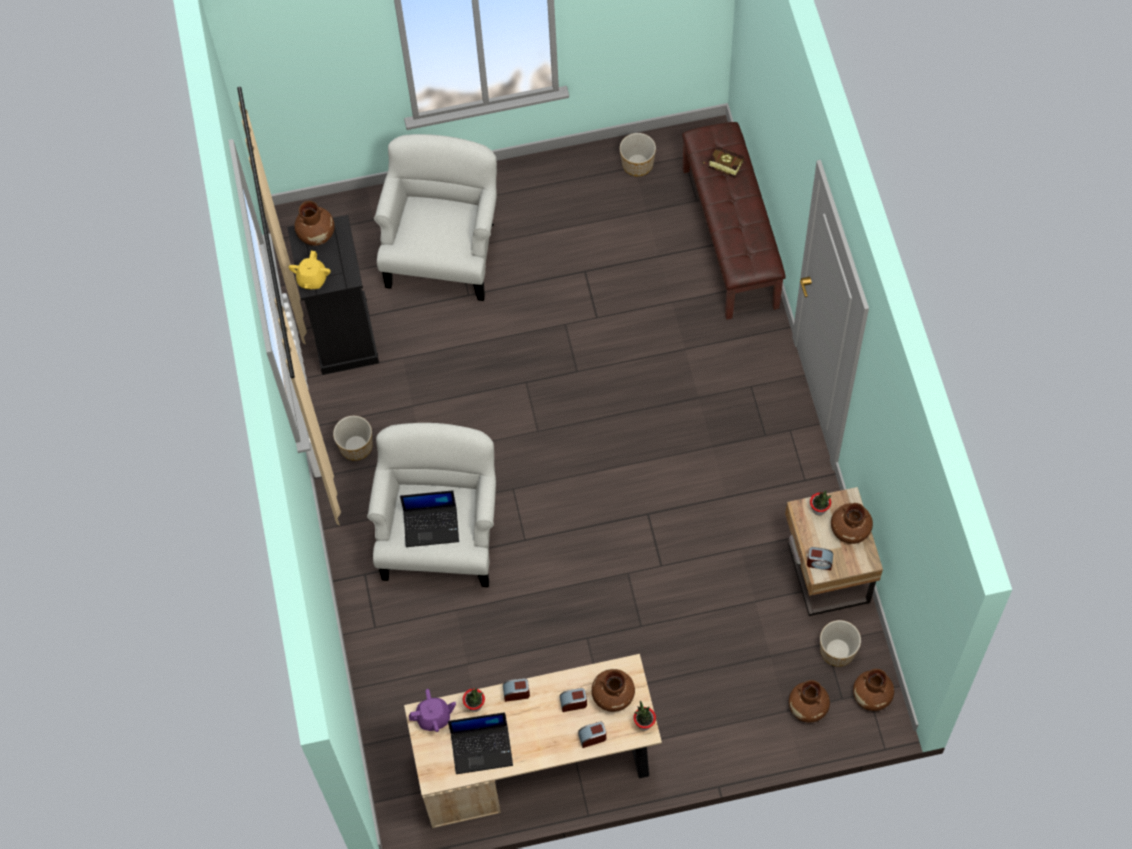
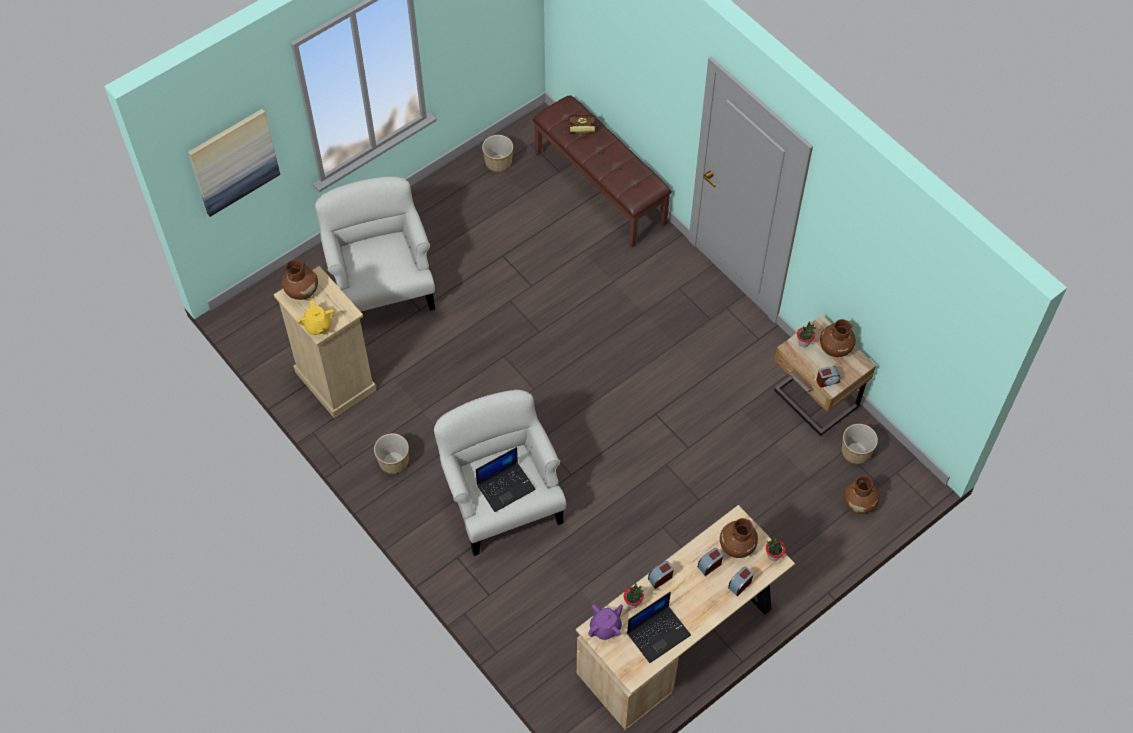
camera: 30 degrees left, 5 degrees down
black dresser [287,215,379,375] -> beige dresser [274,266,376,418]
brown vase [853,669,894,711] -> none
none -> picture [188,109,280,217]

